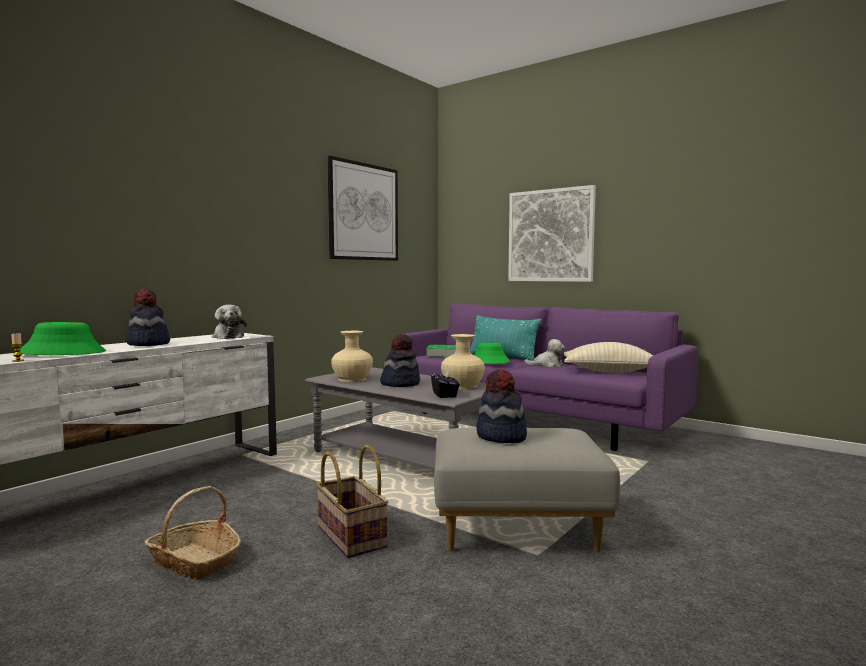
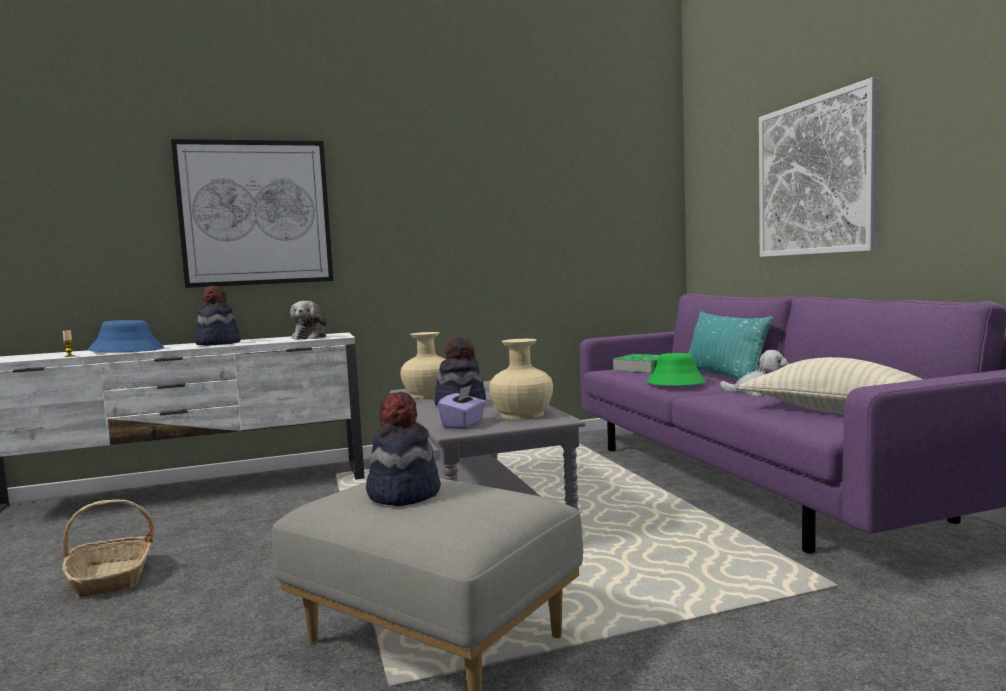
camera: 35 degrees right, 0 degrees up
green hat [20,322,106,355] -> blue hat [87,320,164,352]
basket [316,445,389,558] -> none
picture [327,156,398,261] -> picture moved to [171,139,334,288]
black tissue box [431,367,460,398] -> purple tissue box [437,385,486,429]

